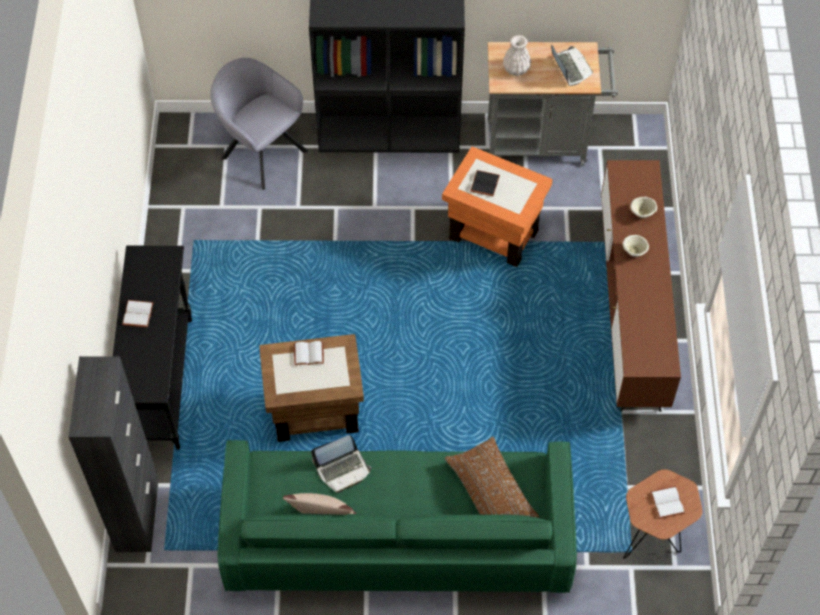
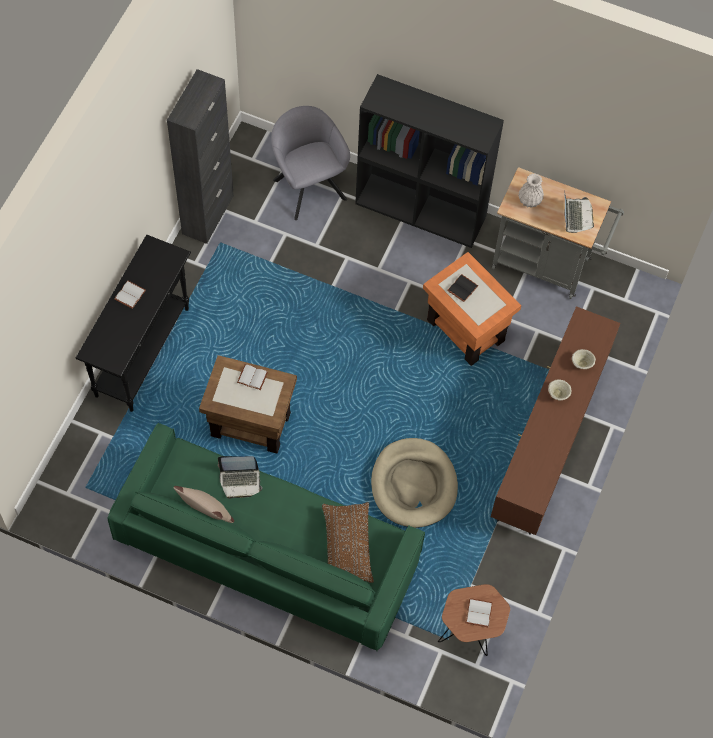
camera: 20 degrees right, 5 degrees up
black cabinet [68,356,159,552] -> black cabinet moved to [167,69,234,244]
none -> beige dog bed [371,438,458,528]

